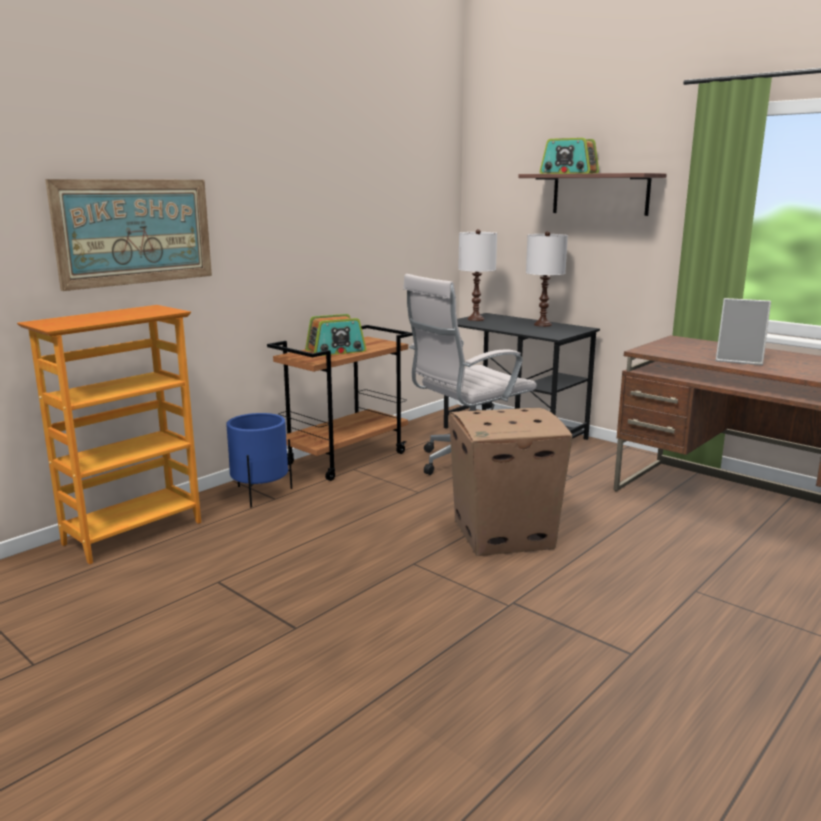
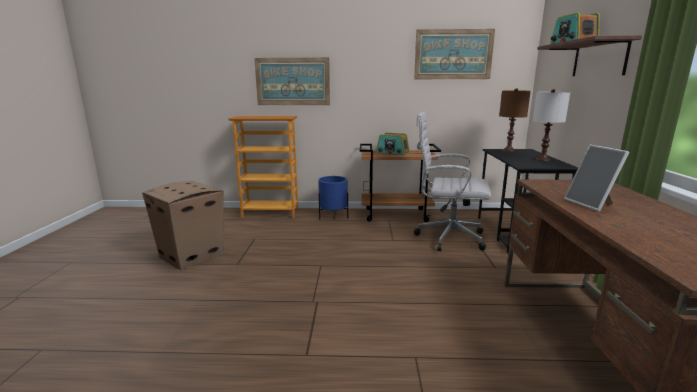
camera: 50 degrees right, 0 degrees up
cardboard box [449,408,573,556] -> cardboard box moved to [142,182,224,270]
white table lamp [458,229,497,321] -> brown table lamp [499,88,531,152]
none -> picture [414,29,495,79]

